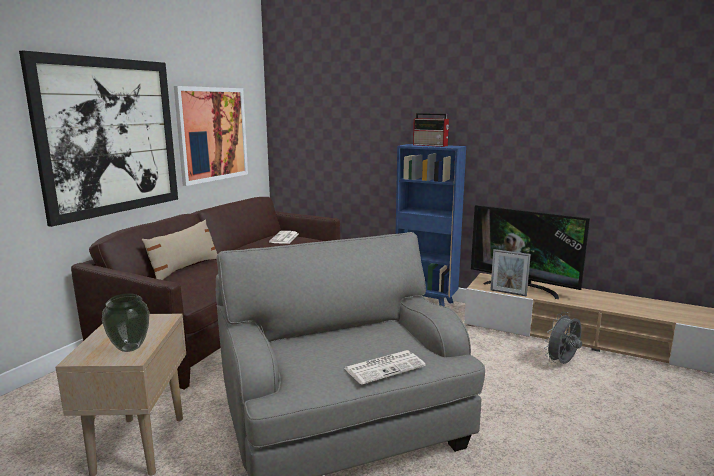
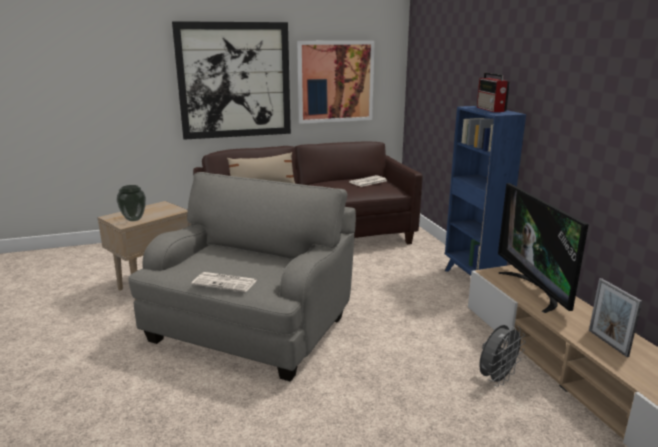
camera: 45 degrees right, 5 degrees up
picture frame [490,249,531,297] -> picture frame moved to [589,278,642,357]
grey fan [544,312,582,364] -> grey fan turned 135 degrees clockwise [479,325,525,387]

